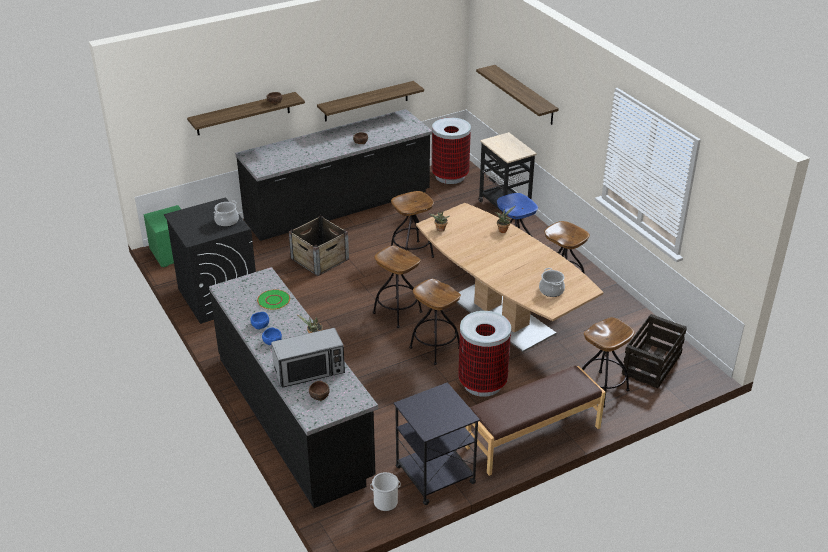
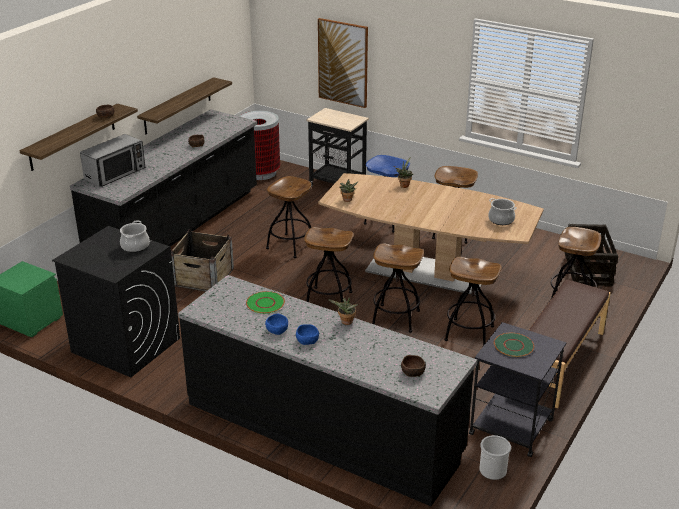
camera: 30 degrees left, 5 degrees down
microwave [271,328,345,388] -> microwave moved to [80,134,146,187]
trash can [458,311,511,397] -> brown stool [444,257,502,346]
shelf [476,65,559,125] -> picture [318,18,368,108]
none -> green plate [494,333,534,357]

